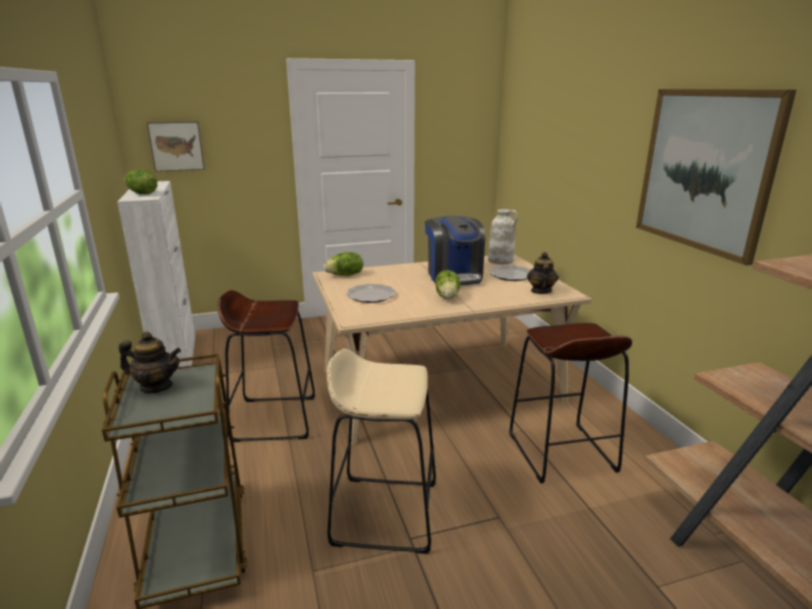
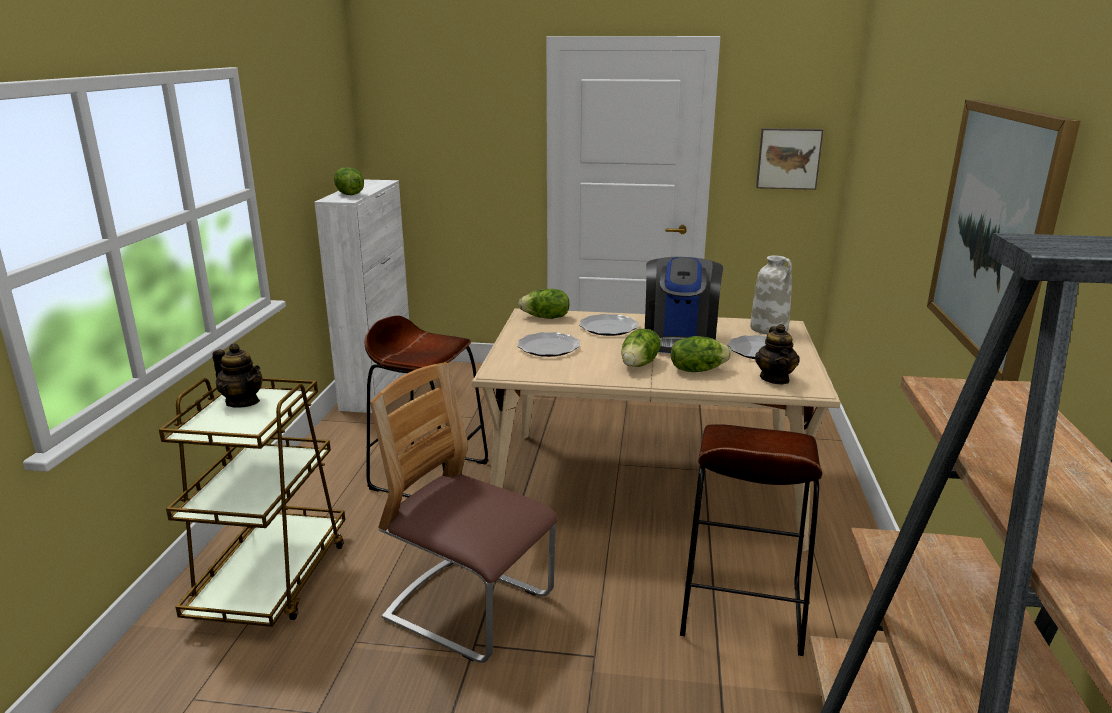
camera: 25 degrees right, 0 degrees up
picture [147,121,205,172] -> picture moved to [756,128,823,190]
beige stool [327,349,436,554] -> chair [370,362,558,663]
teapot [527,252,559,294] -> teapot turned 150 degrees clockwise [755,324,800,384]
none -> plate [579,314,638,336]
none -> lettuce [671,336,731,372]

